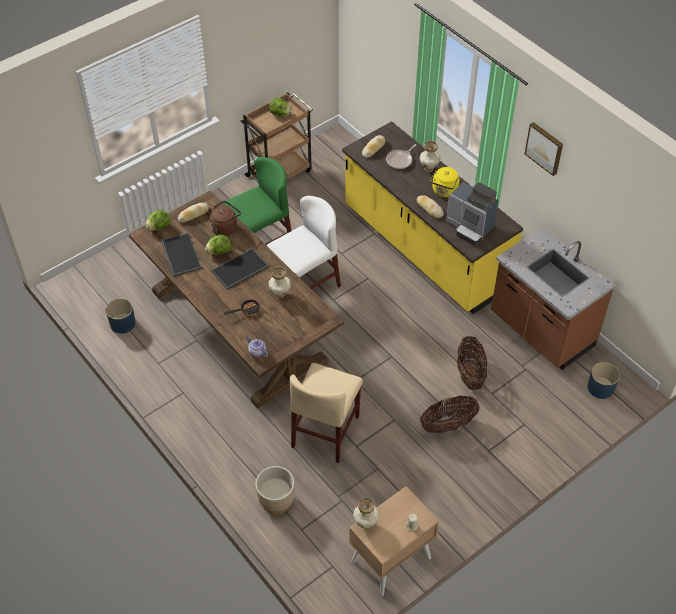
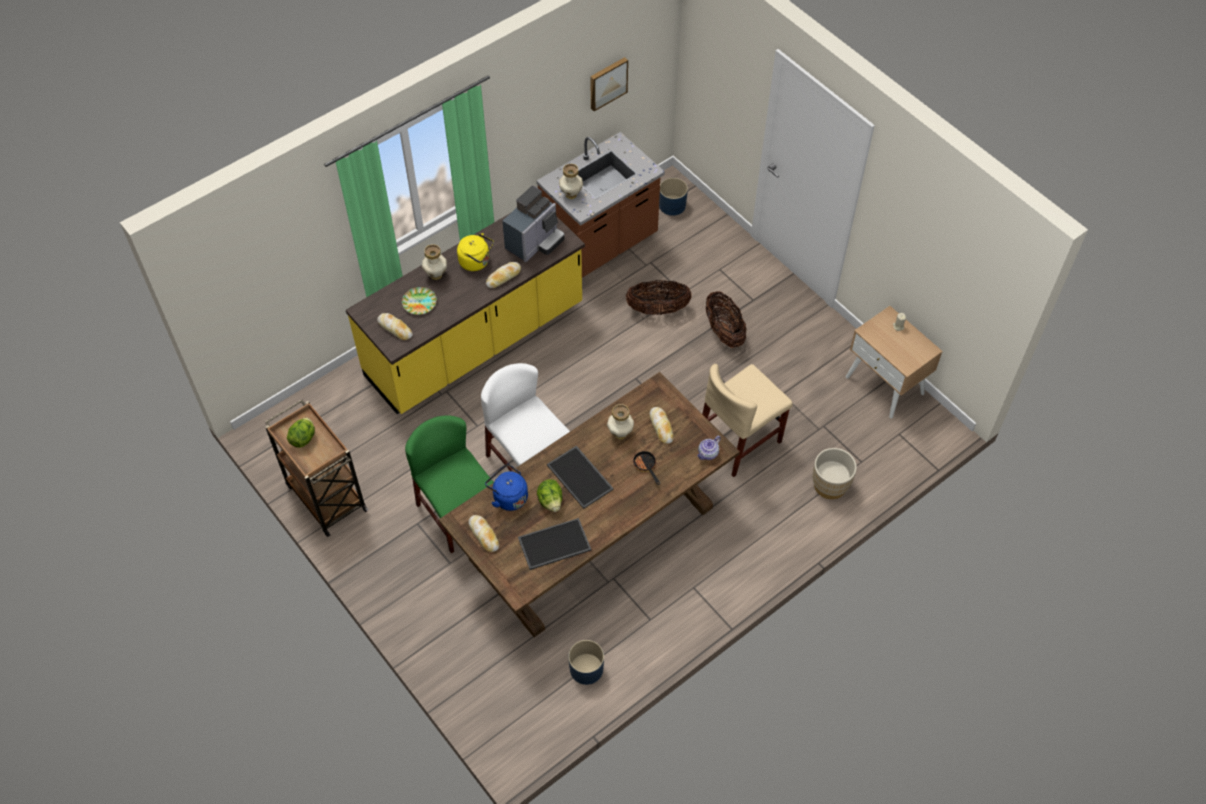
camera: 90 degrees left, 5 degrees up
lettuce [146,210,171,231] -> none
brown kettle [209,201,241,236] -> blue kettle [485,464,528,511]
beige chair [290,363,363,463] -> beige chair turned 120 degrees clockwise [702,364,793,477]
vase [353,497,379,529] -> vase moved to [559,164,583,199]
frying pan [386,144,416,169] -> plate [402,287,437,315]
picture [525,122,563,176] -> picture moved to [590,57,628,111]
none -> bread [649,407,674,444]

